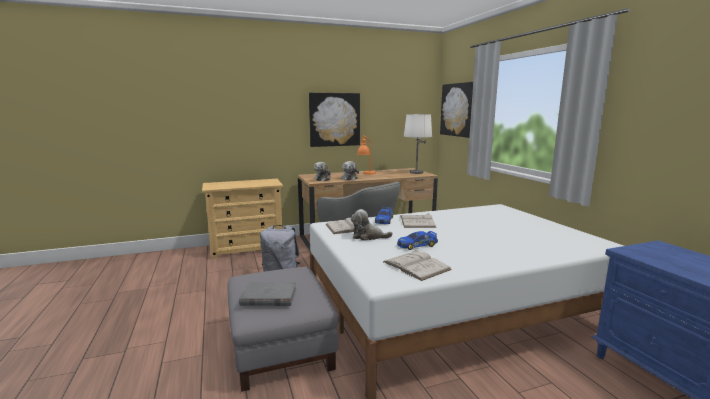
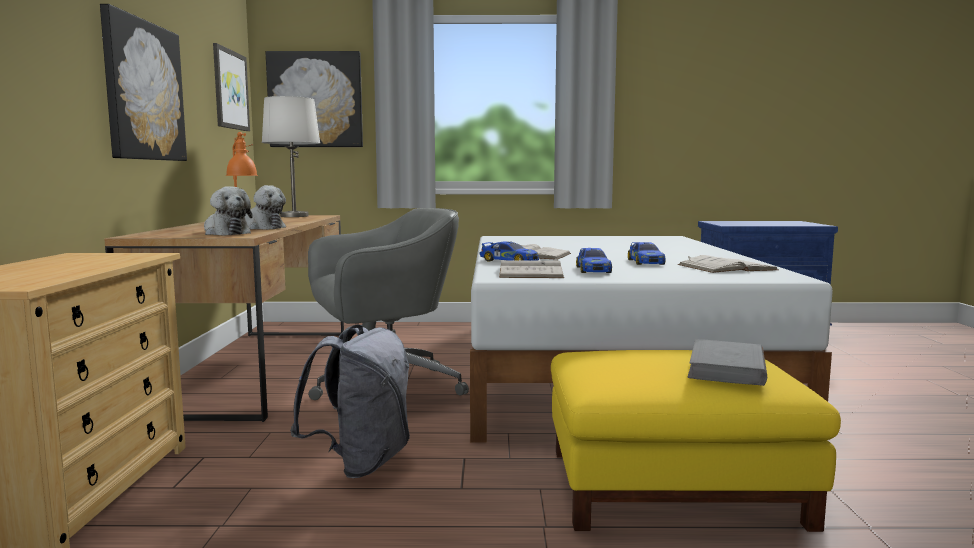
camera: 70 degrees left, 5 degrees down
grey ottoman [228,267,339,392] -> yellow ottoman [551,350,841,532]
plush toy [351,209,393,241] -> toy car [576,248,612,273]
none -> picture [213,43,250,131]

